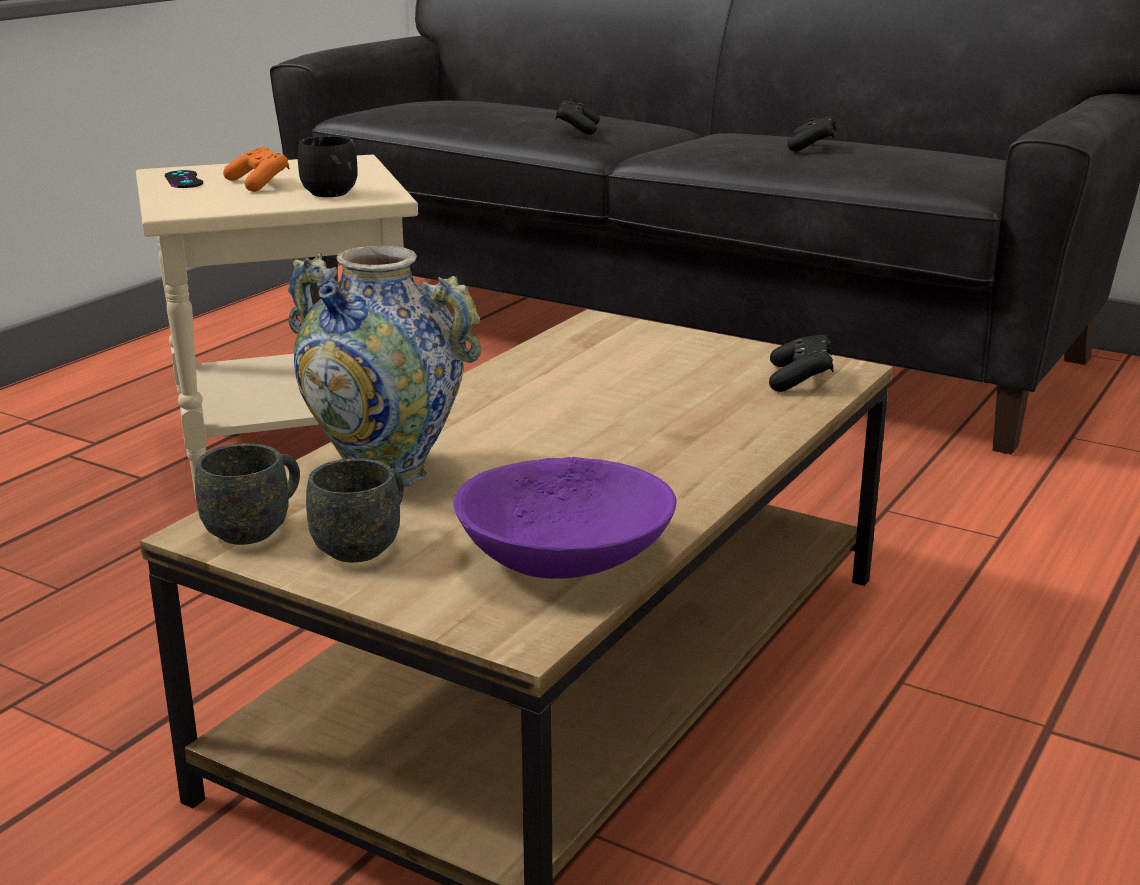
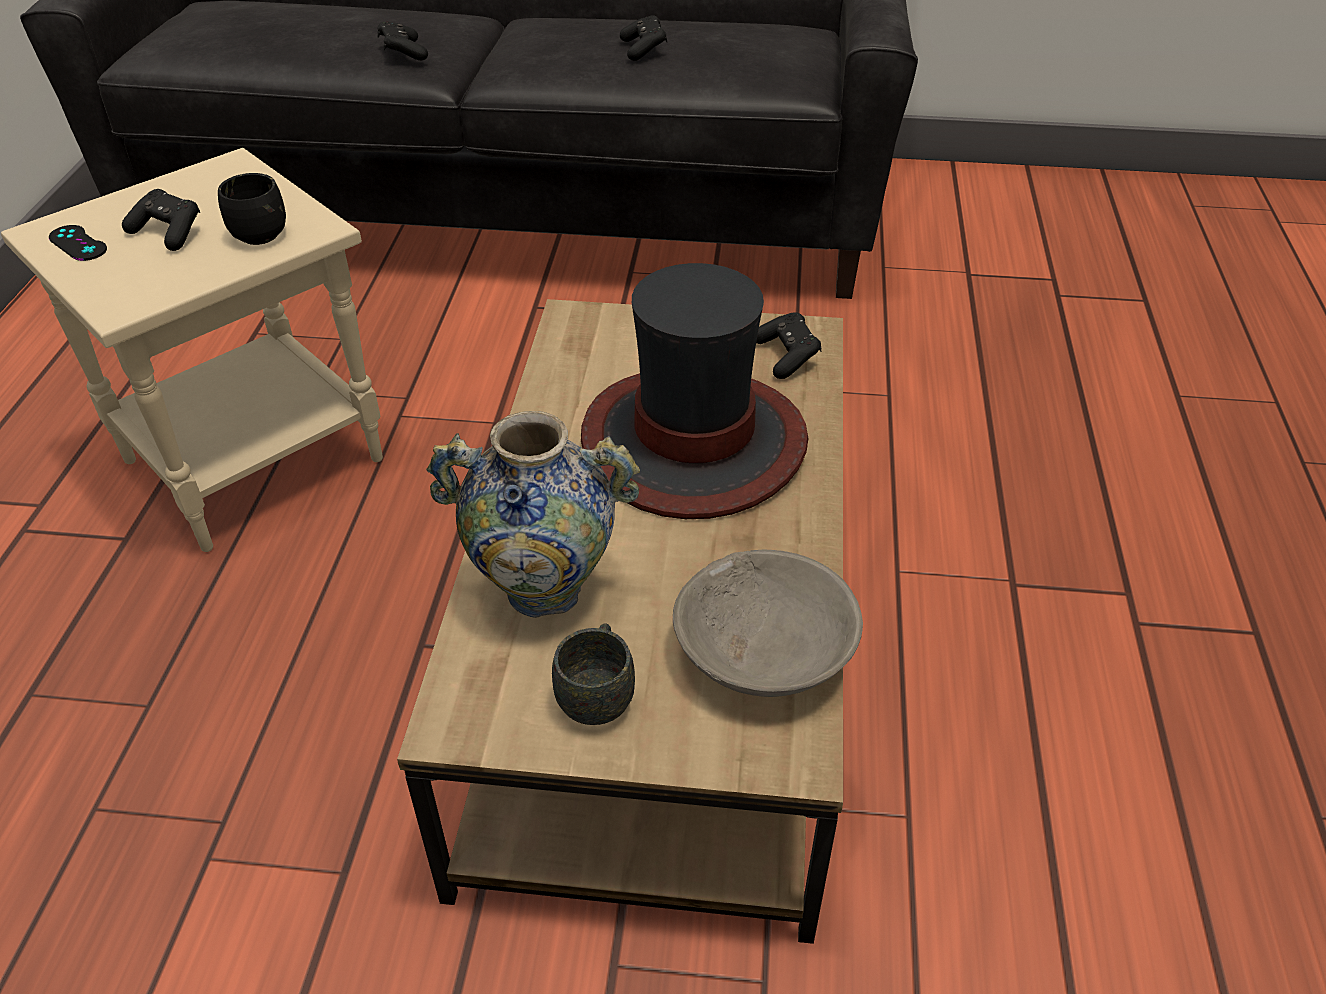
camera: 25 degrees left, 20 degrees up
grey mug [195,443,300,545] -> none
orange game controller [223,147,290,192] -> black game controller [122,189,200,251]
purple bowl [454,457,677,579] -> grey bowl [673,550,863,697]
none -> hat [581,263,808,519]

